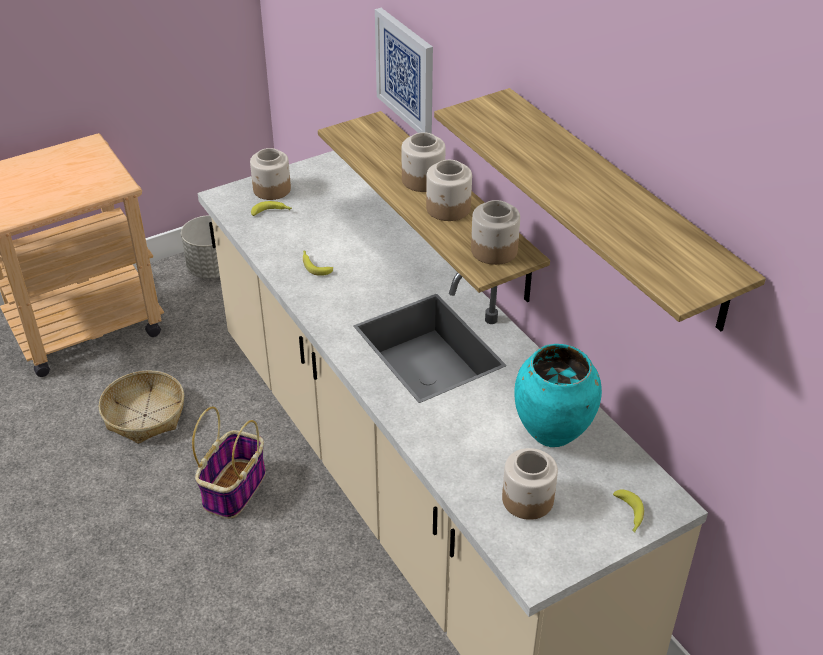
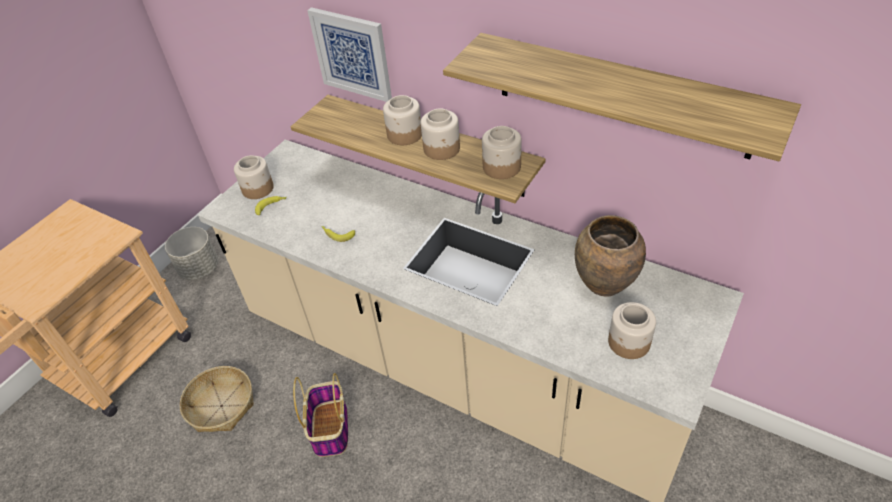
camera: 25 degrees left, 5 degrees up
turquoise vase [514,344,602,447] -> brown vase [575,215,646,297]
banana [613,490,644,533] -> none

